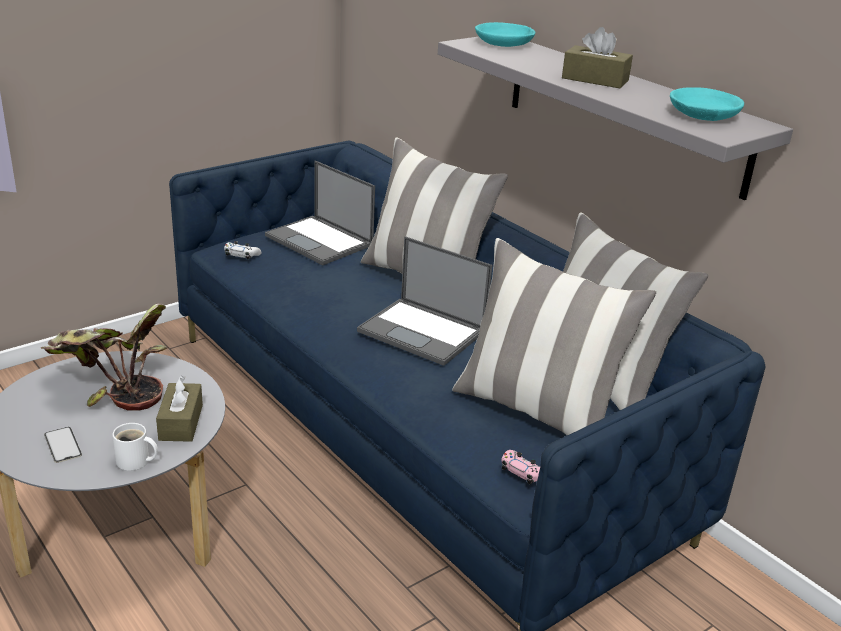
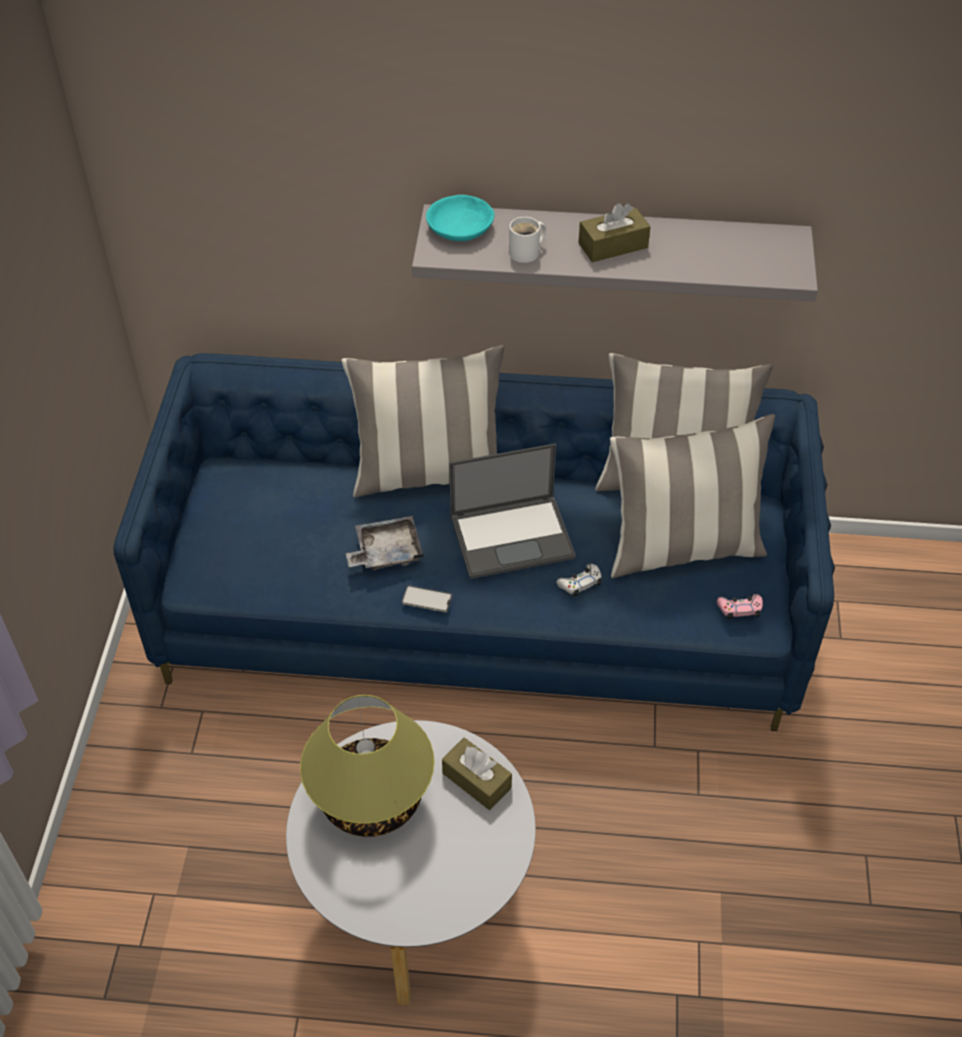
camera: 45 degrees left, 20 degrees up
potted plant [41,304,168,411] -> table lamp [300,695,434,837]
phone [44,427,82,463] -> phone moved to [402,585,452,612]
white mug [113,423,158,471] -> white mug moved to [509,217,546,263]
white game controller [224,241,261,260] -> white game controller moved to [557,564,601,597]
laptop [265,161,375,265] -> none
turquoise bowl [670,87,744,121] -> none
none -> grey tray [346,516,424,570]

